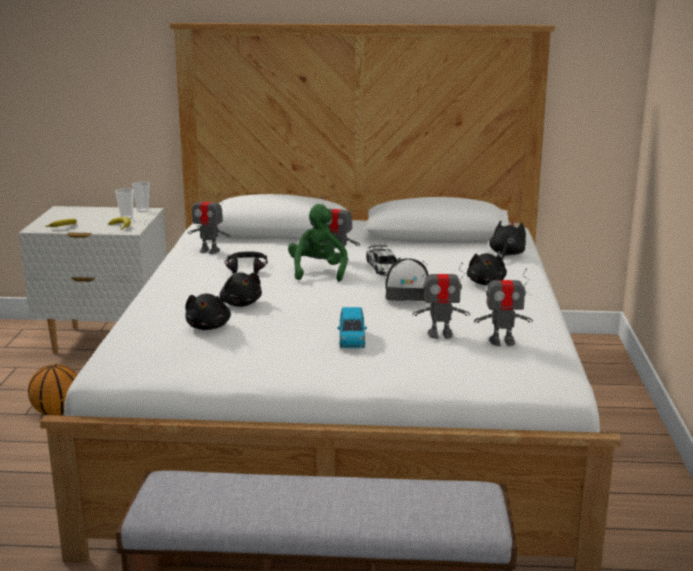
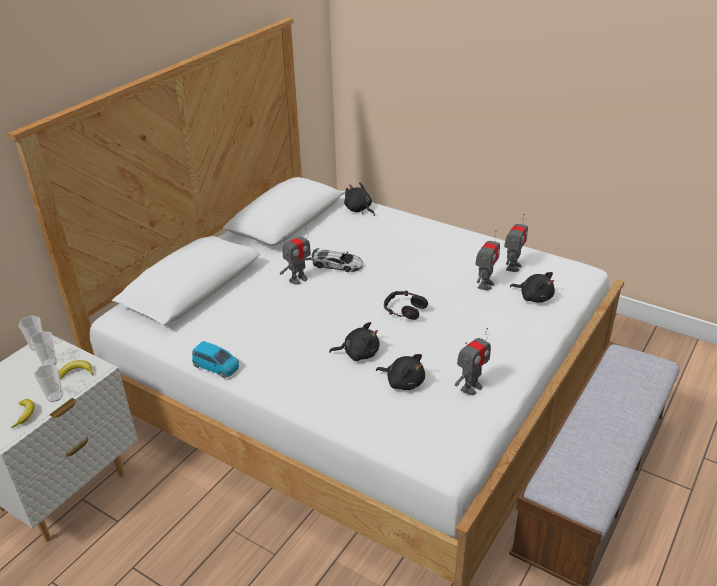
camera: 60 degrees left, 15 degrees up
basketball [28,364,77,416] -> none
toy robot [188,190,231,254] -> toy robot moved to [455,328,491,395]
headphones [224,251,268,273] -> headphones moved to [384,290,428,320]
green plush toy [288,204,348,282] -> none
blue toy car [337,307,367,348] -> blue toy car moved to [192,341,239,378]
cap [385,258,429,301] -> none
black plush toy [467,253,507,285] -> black plush toy moved to [510,272,555,303]
none -> cup [34,364,63,402]

